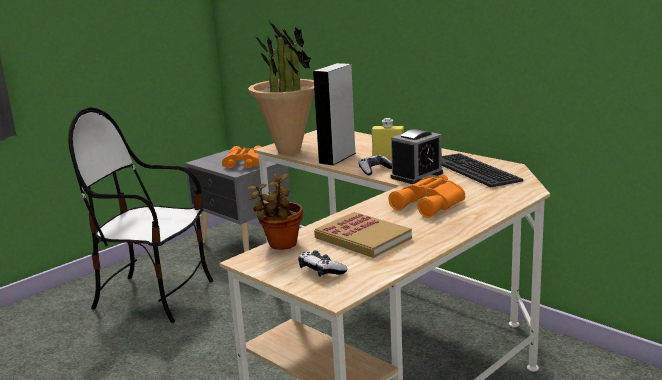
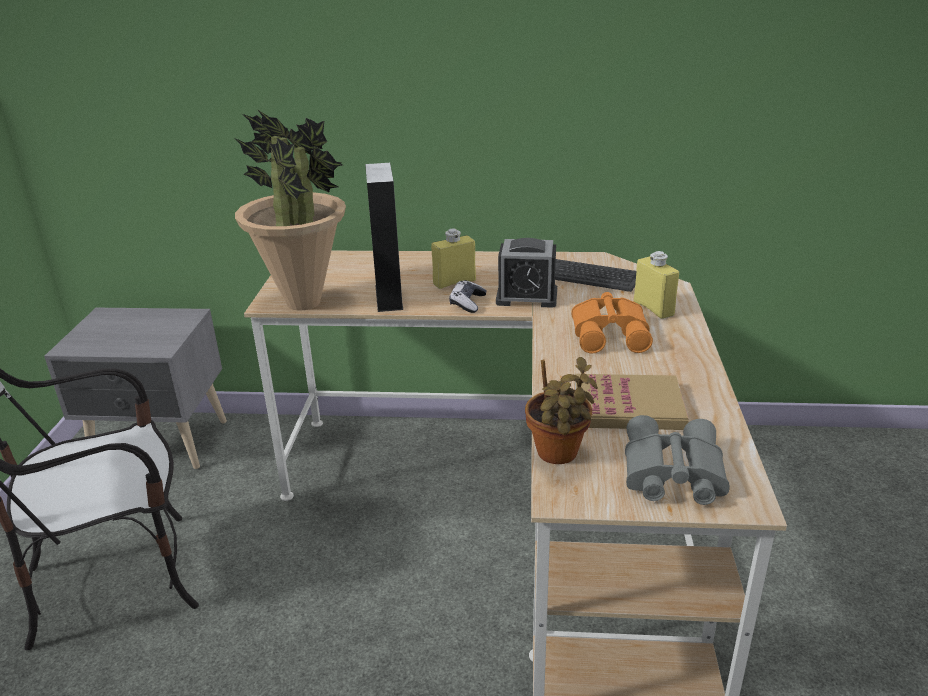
camera: 40 degrees left, 10 degrees up
orange binoculars [222,146,262,168] -> none
game controller [298,250,347,277] -> grey binoculars [625,415,730,505]
alarm clock [391,129,443,184] -> alarm clock turned 90 degrees clockwise [496,238,557,308]
none -> yellow bottle [634,251,679,319]

